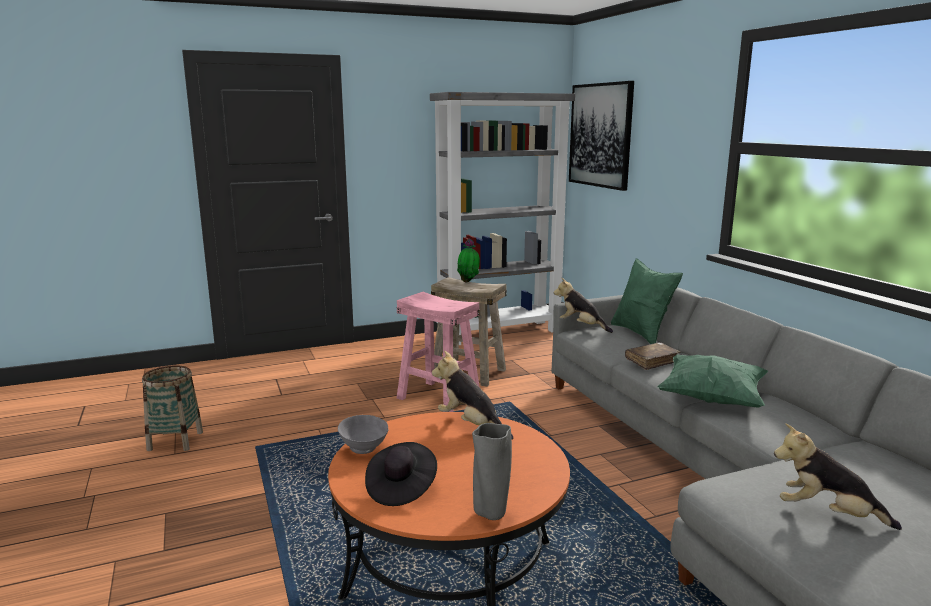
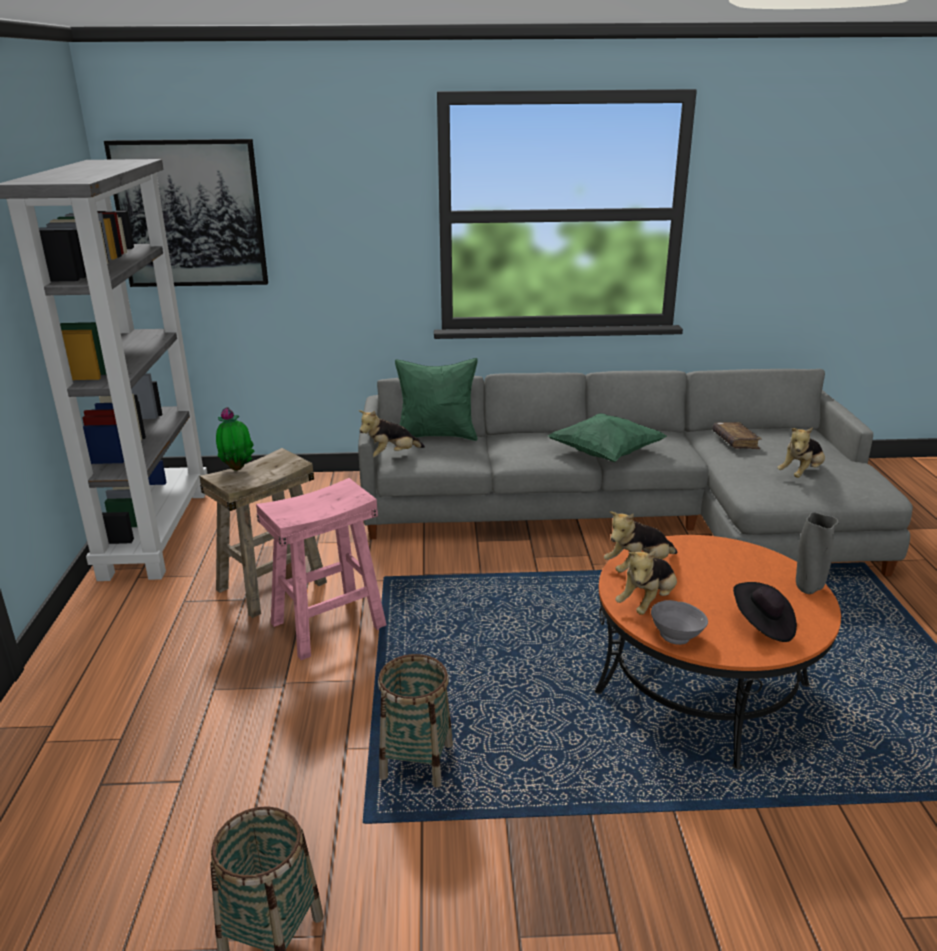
camera: 70 degrees left, 10 degrees up
brown book [625,342,681,370] -> brown book moved to [712,422,762,449]
none -> basket [378,654,453,788]
none -> plush toy [615,550,677,615]

